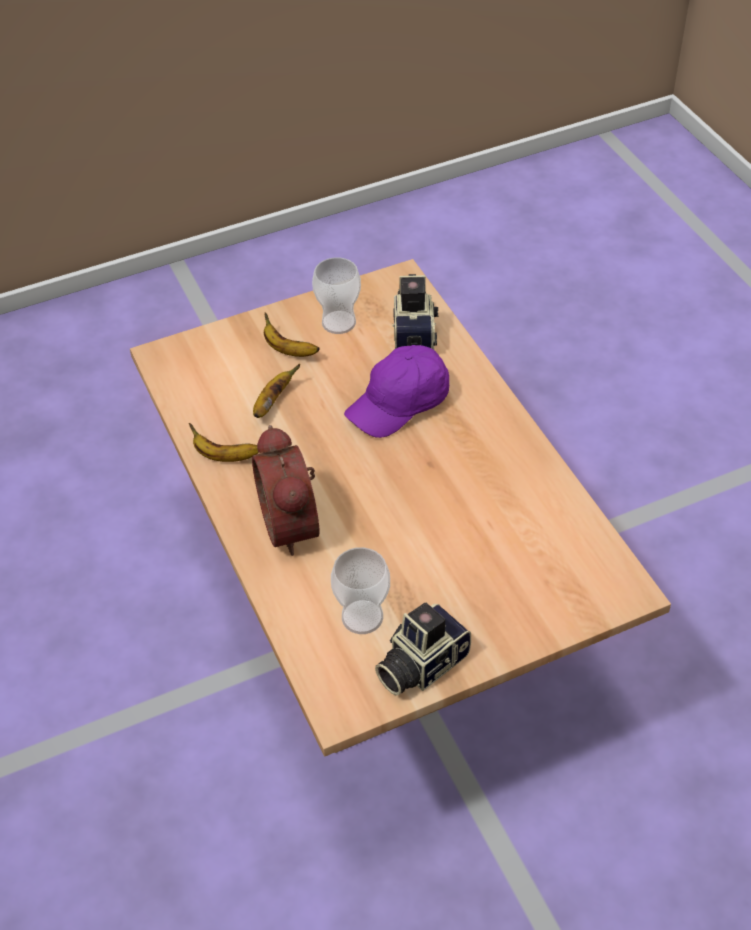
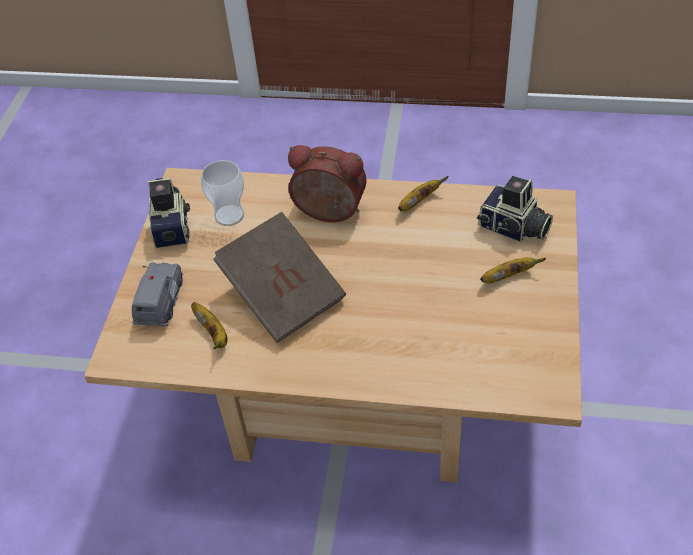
camera: 125 degrees right, 0 degrees up
banana [253,364,300,418] -> banana moved to [191,302,228,349]
cup [312,257,361,334] -> none
purple cap [344,345,449,438] -> none
camera [393,274,439,350] -> camera moved to [477,176,553,242]
none -> grey toy car [132,262,183,326]
none -> brown book [213,212,346,343]

